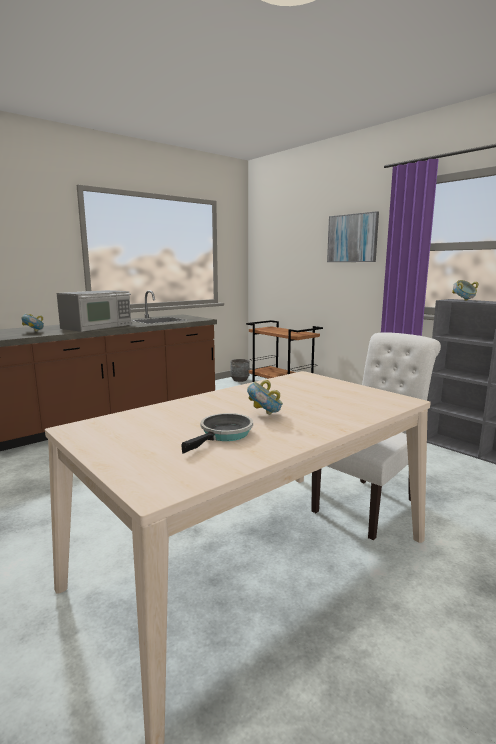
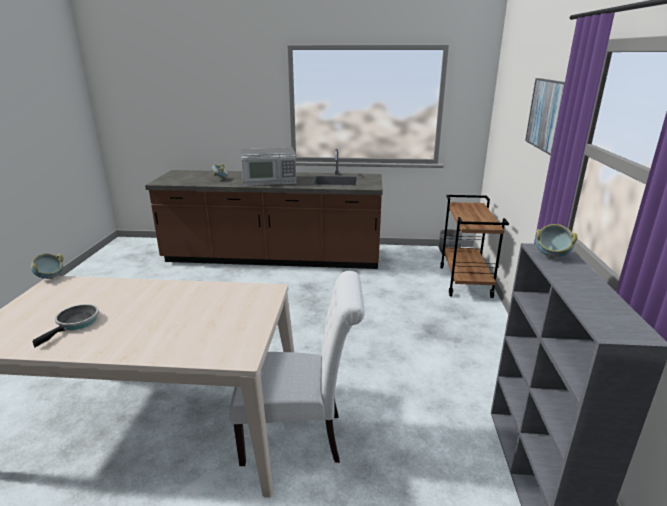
camera: 45 degrees right, 10 degrees up
frying pan [181,413,253,454] -> frying pan turned 60 degrees counterclockwise [33,304,99,347]
bowl [247,380,283,415] -> bowl moved to [31,253,64,279]

